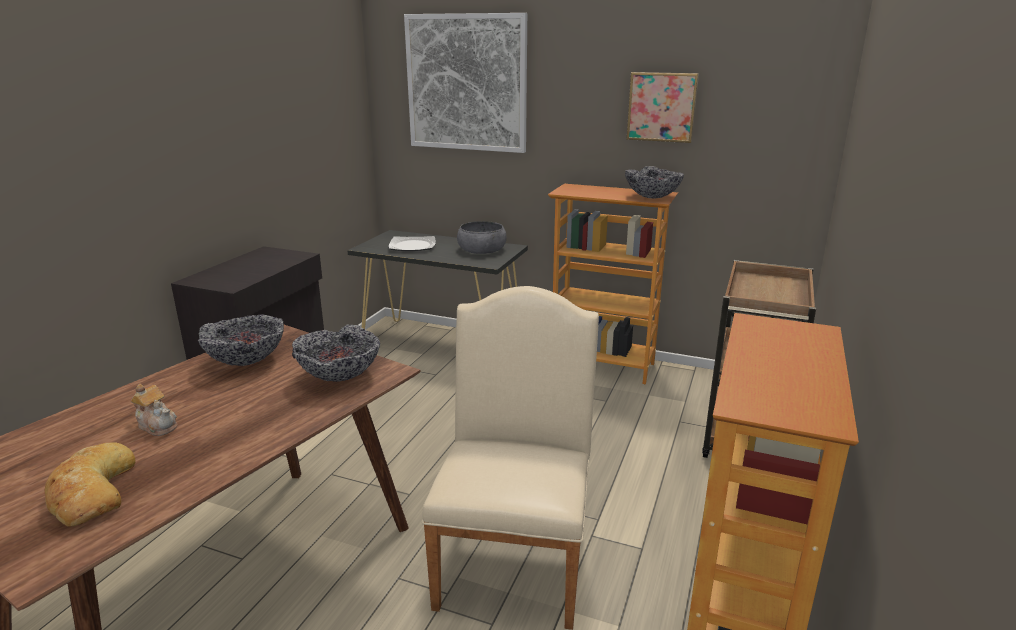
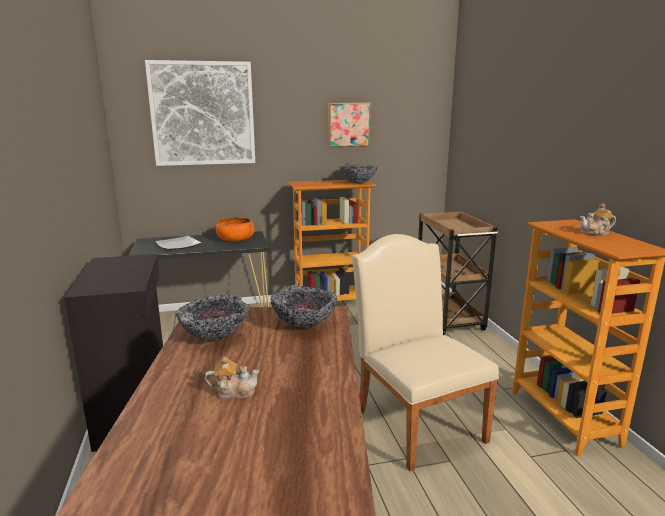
camera: 35 degrees left, 5 degrees down
bread [45,443,136,526] -> none
grey bowl [457,221,507,254] -> orange bowl [216,217,254,241]
none -> teapot [580,203,616,235]

